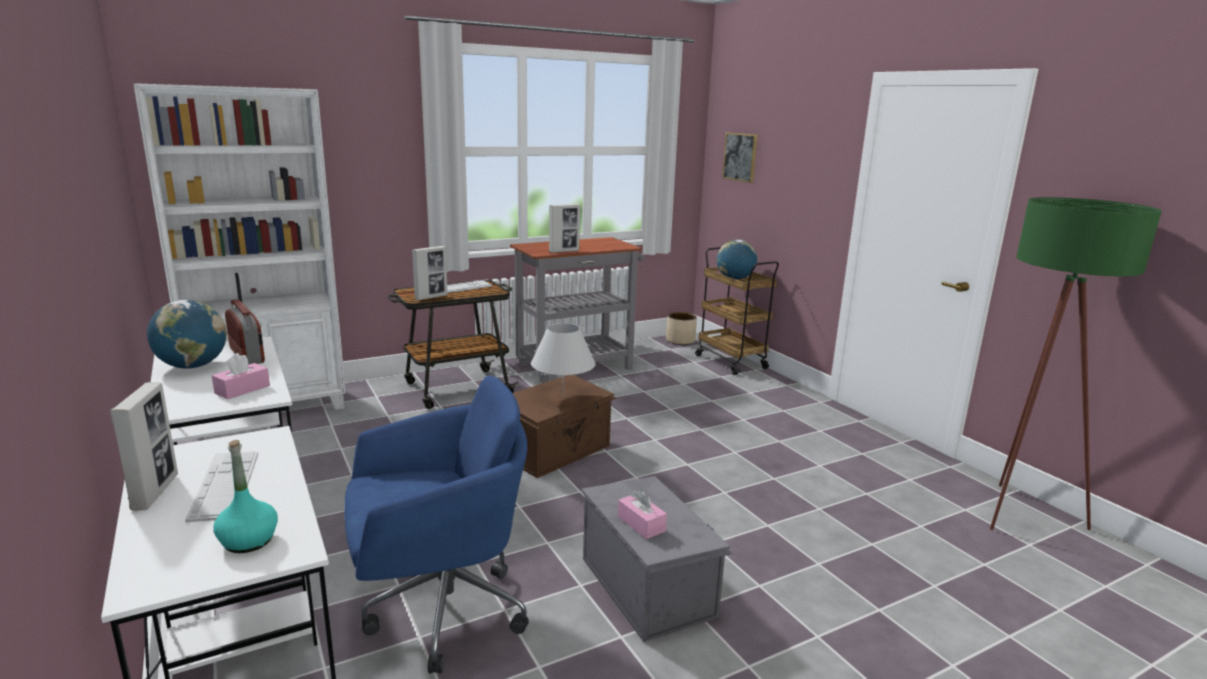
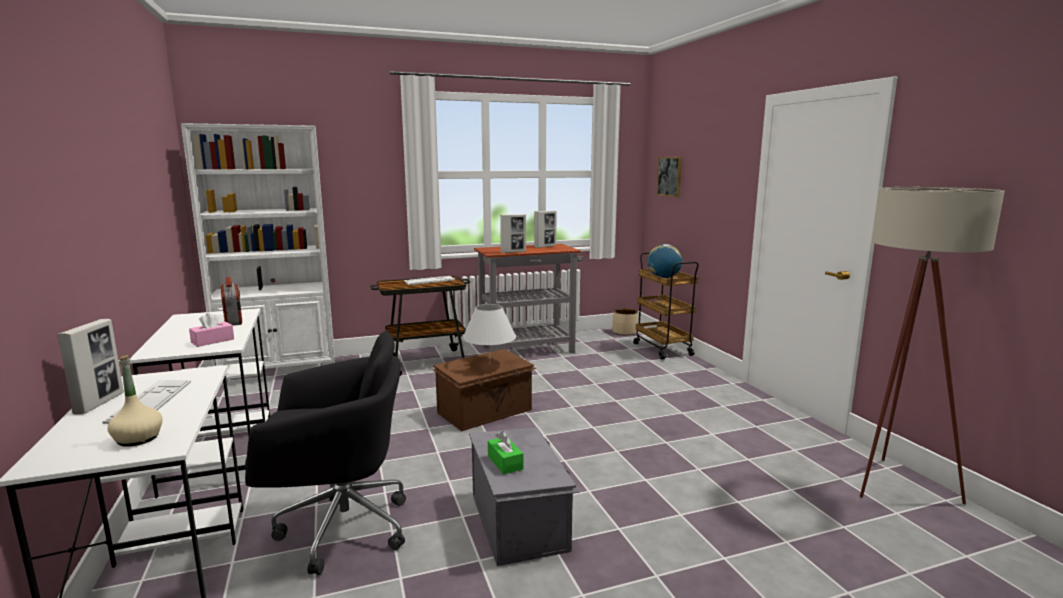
camera: 10 degrees right, 5 degrees down
globe [147,300,227,369] -> none
turquoise bottle [213,440,278,553] -> beige bottle [107,355,162,447]
blue office chair [344,376,529,673] -> black office chair [245,331,406,575]
picture frame [412,246,447,300] -> picture frame moved to [534,211,557,248]
pink tissue box [618,489,667,539] -> green tissue box [488,431,524,474]
green floor lamp [990,197,1162,530] -> beige floor lamp [860,187,1005,504]

